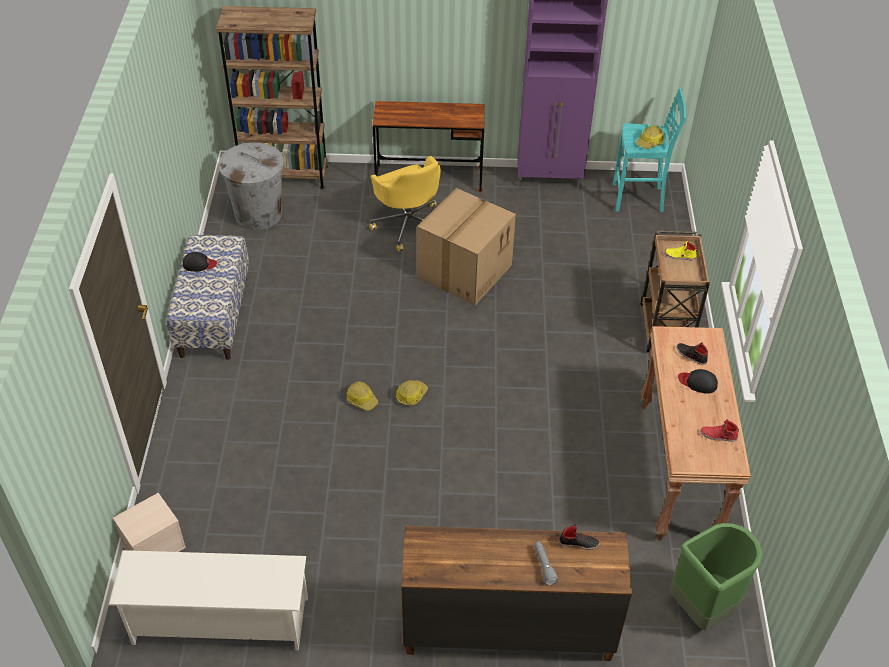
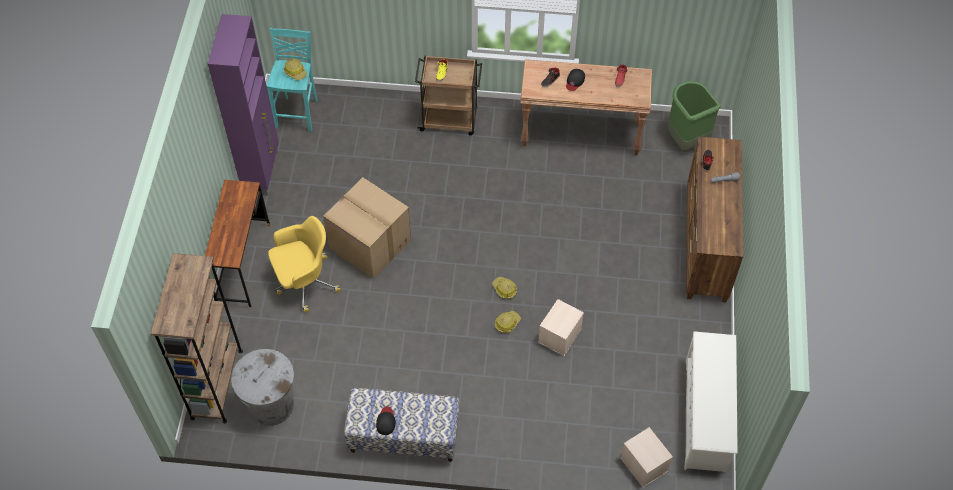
camera: 85 degrees left, 10 degrees up
none -> beige storage box [538,299,584,356]

